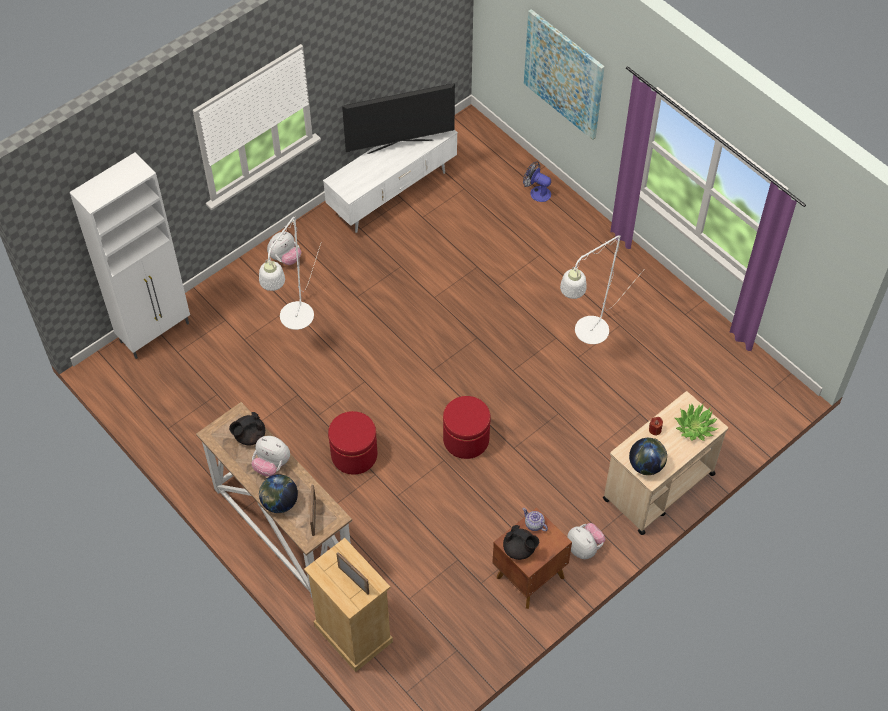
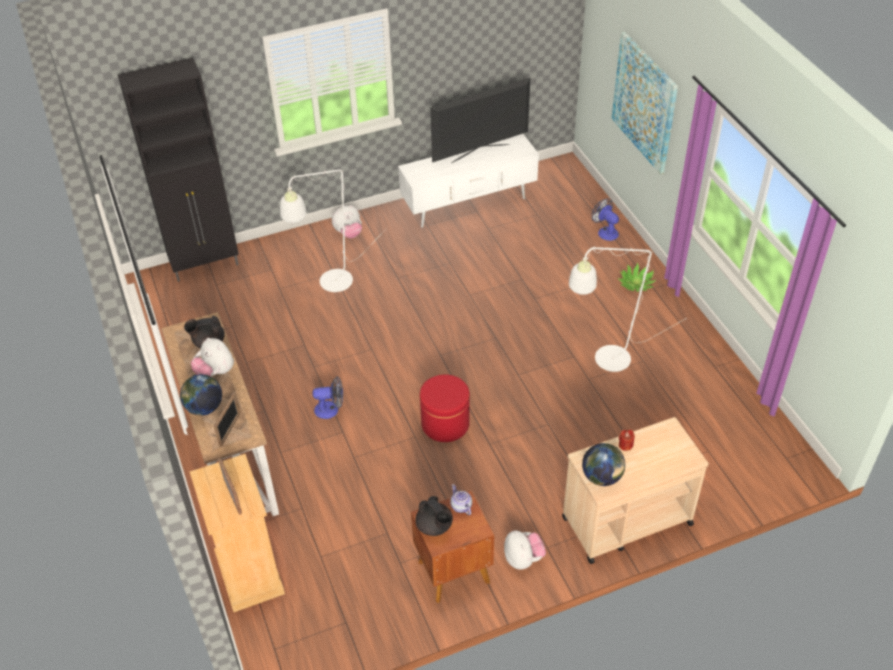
camera: 20 degrees right, 10 degrees down
white cabinet [70,152,190,359] -> black cabinet [118,57,239,282]
red ottoman [328,411,377,474] -> fan [312,377,343,419]
television [342,83,455,154] -> television turned 150 degrees clockwise [430,78,530,163]
potted plant [675,403,718,441] -> potted plant moved to [617,262,656,292]

